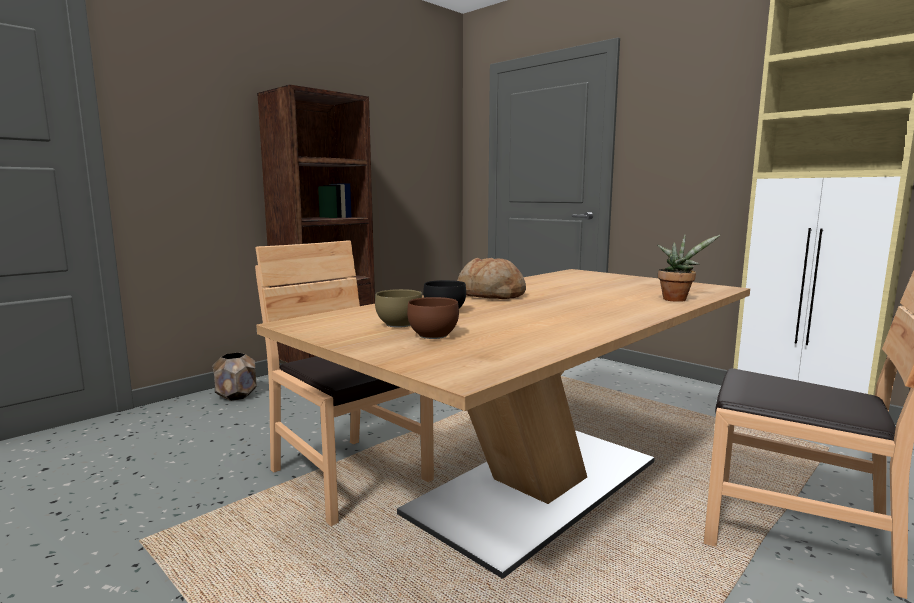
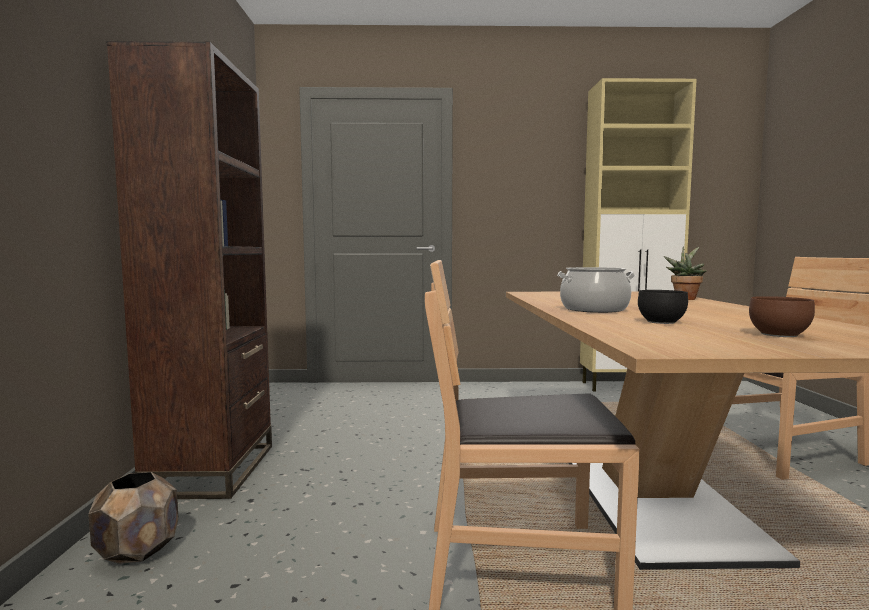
camera: 45 degrees left, 5 degrees down
brown bowl [375,289,422,328] -> none
bread [457,258,526,299] -> cooking pot [557,267,635,313]

